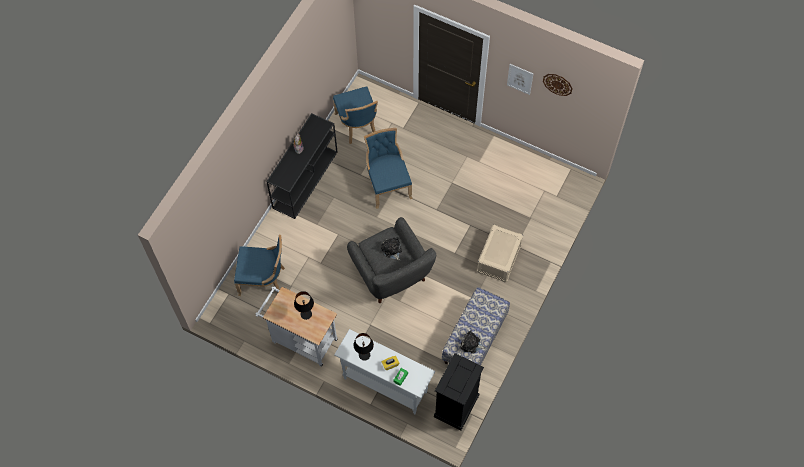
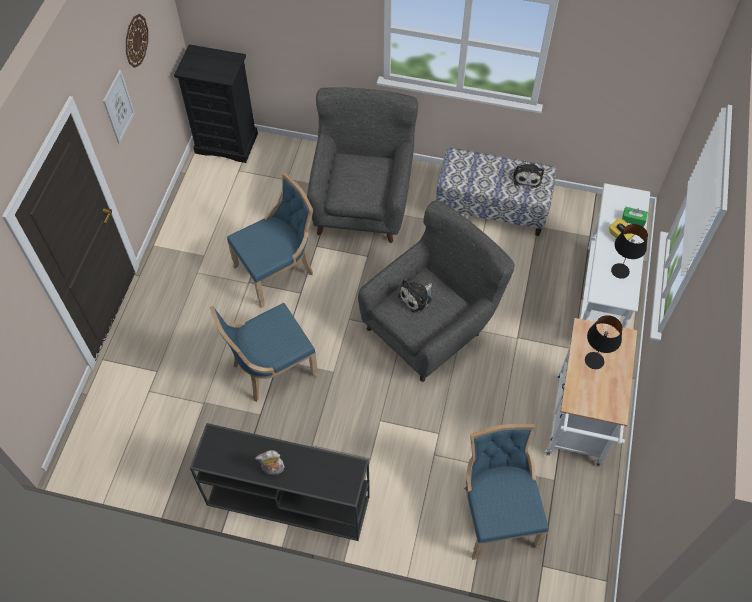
camera: 105 degrees left, 5 degrees down
blue chair [333,86,378,144] -> blue chair moved to [227,173,313,308]
black dresser [434,353,484,430] -> black dresser moved to [174,44,258,163]
beige storage box [477,225,523,283] -> grey armchair [307,87,418,243]

